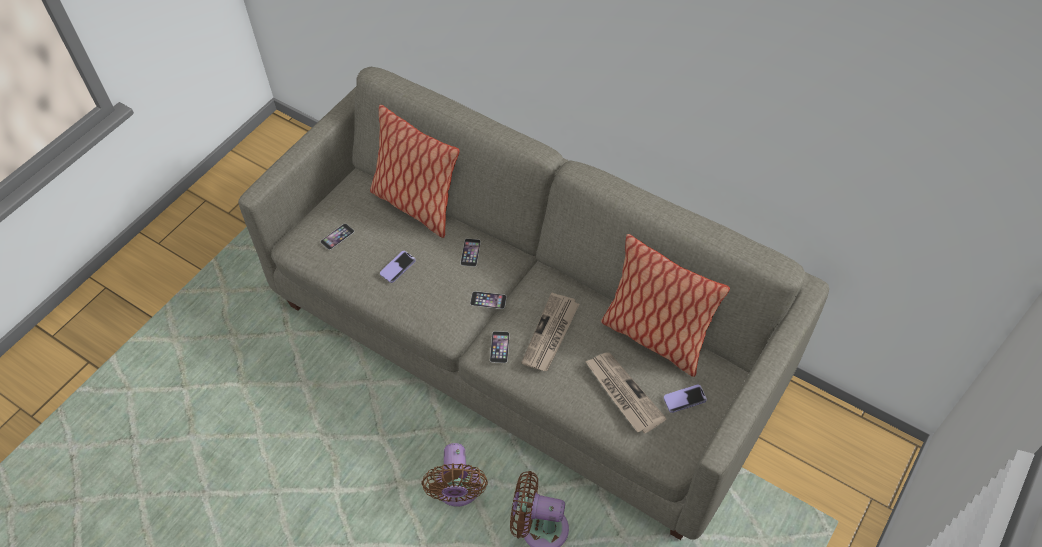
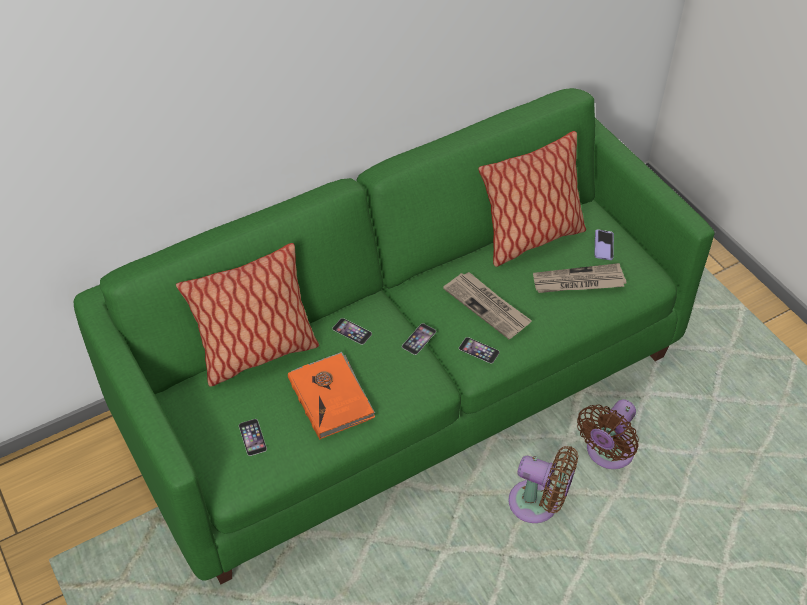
camera: 65 degrees left, 5 degrees down
grey sofa [238,67,829,540] -> green sofa [73,88,714,584]
phone [380,251,416,283] -> orange book [288,352,375,439]

